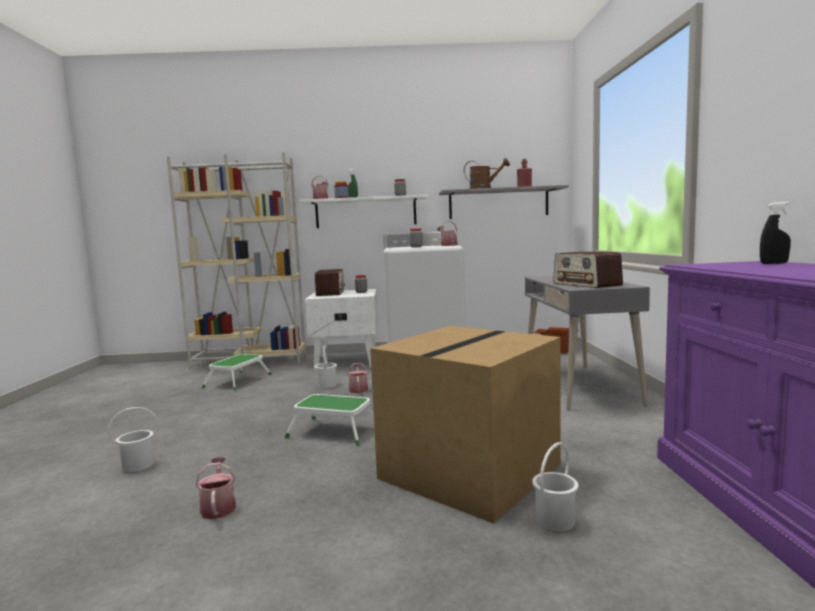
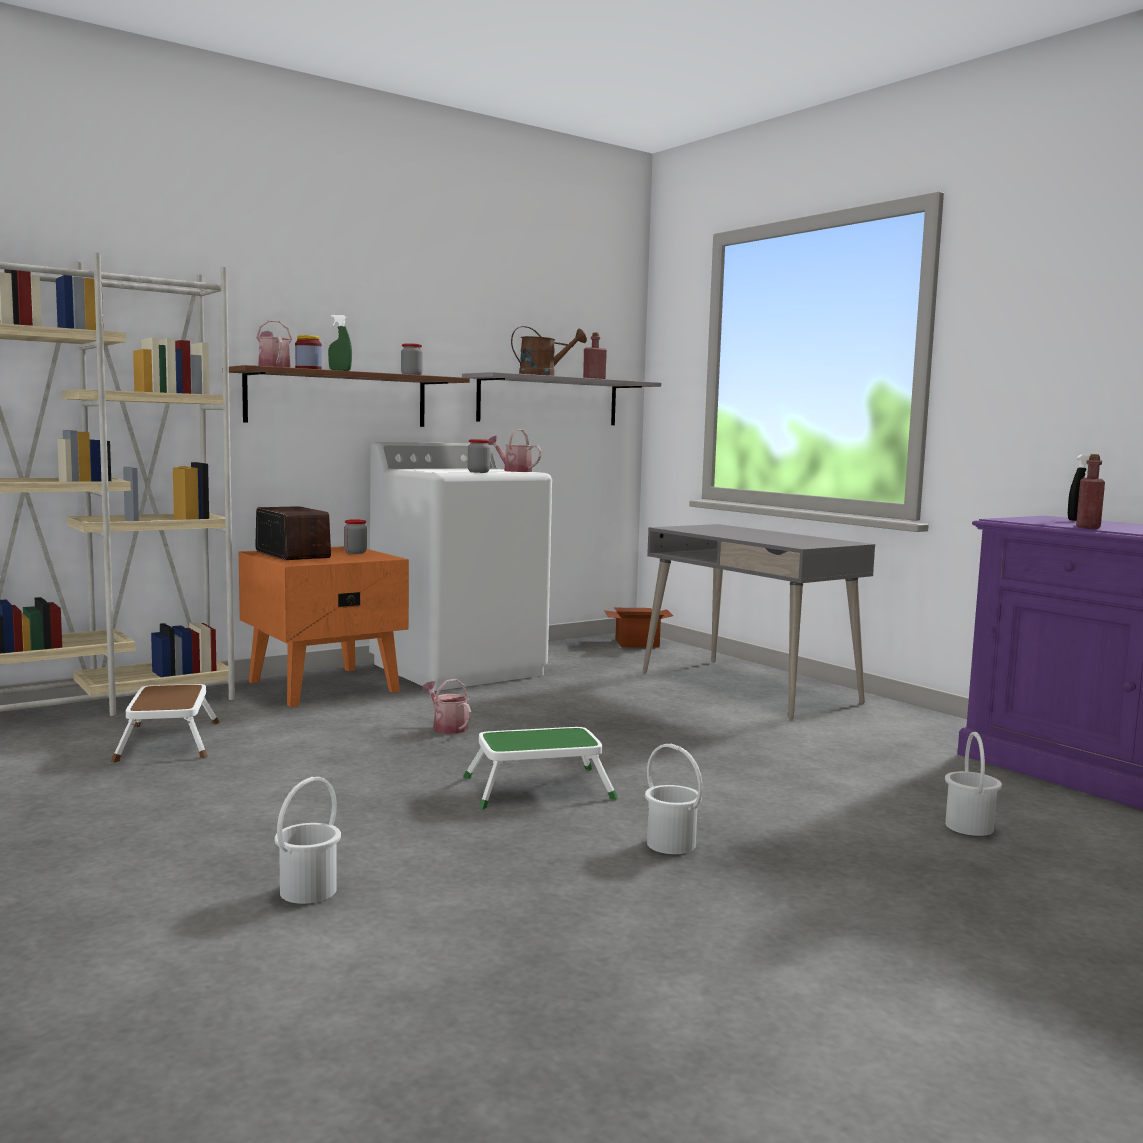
camera: 35 degrees left, 0 degrees up
watering can [196,457,236,519] -> none
green step ladder [202,354,272,391] -> brown step ladder [111,684,220,762]
white shelf [299,195,428,228] -> brown shelf [222,365,470,427]
white nightstand [305,289,378,370] -> orange nightstand [239,546,409,707]
white bucket [315,345,337,388] -> white bucket moved to [645,744,703,854]
cardboard box [370,326,561,524] -> none
radio [553,252,623,288] -> none
none -> red bottle [1076,454,1105,529]

